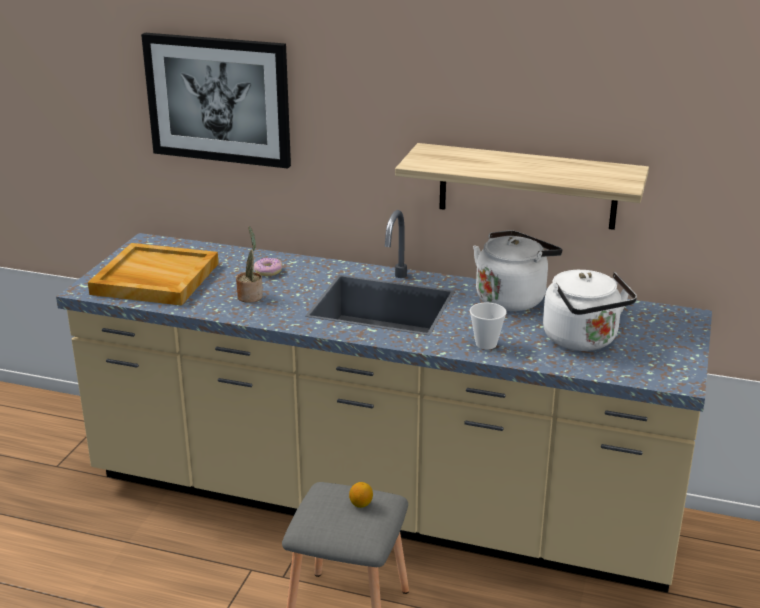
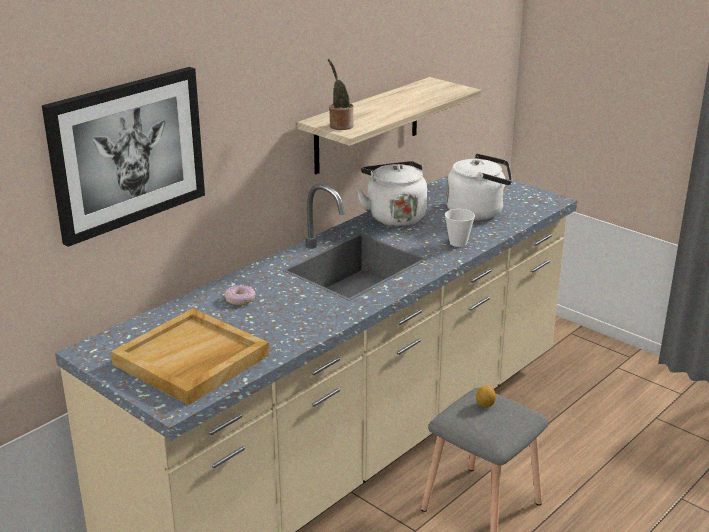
camera: 65 degrees left, 0 degrees up
potted plant [236,226,263,303] -> potted plant moved to [328,59,354,130]

